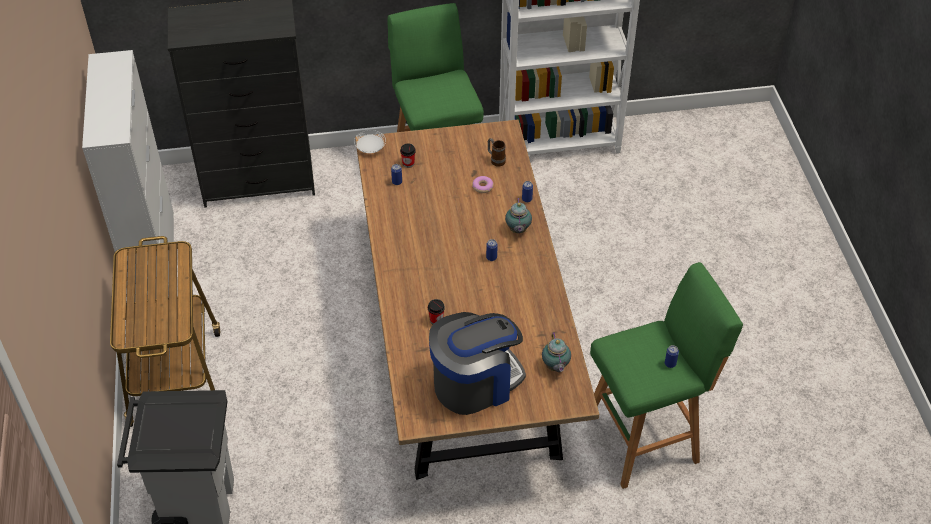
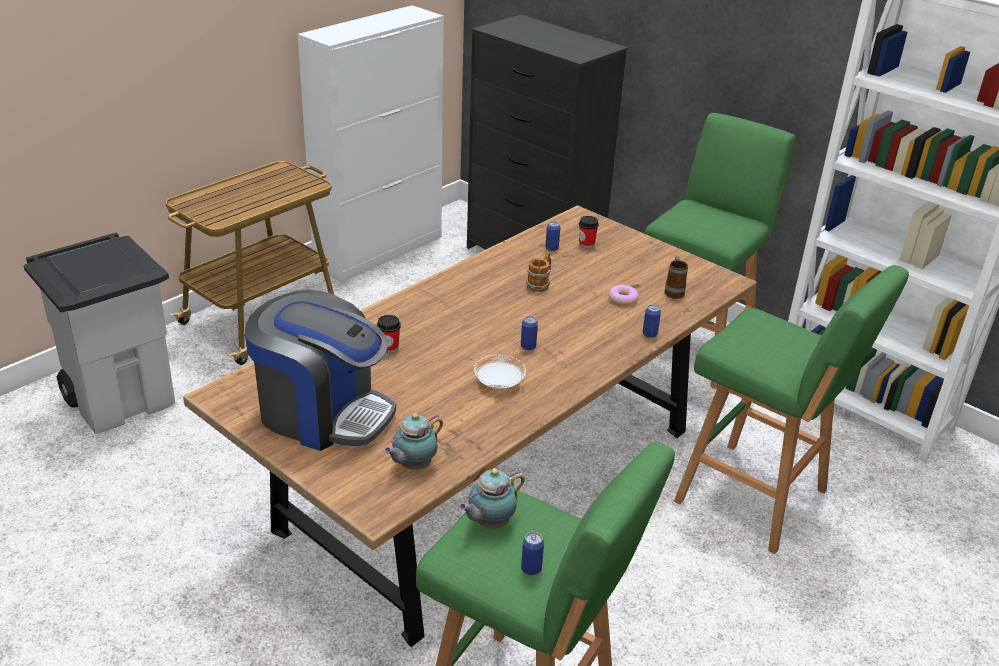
camera: 50 degrees right, 15 degrees down
white plate [354,130,386,153] -> white plate moved to [474,355,526,388]
teapot [505,198,532,233] -> teapot moved to [458,469,525,529]
none -> mug [526,252,551,292]
none -> green stool [674,265,909,554]

